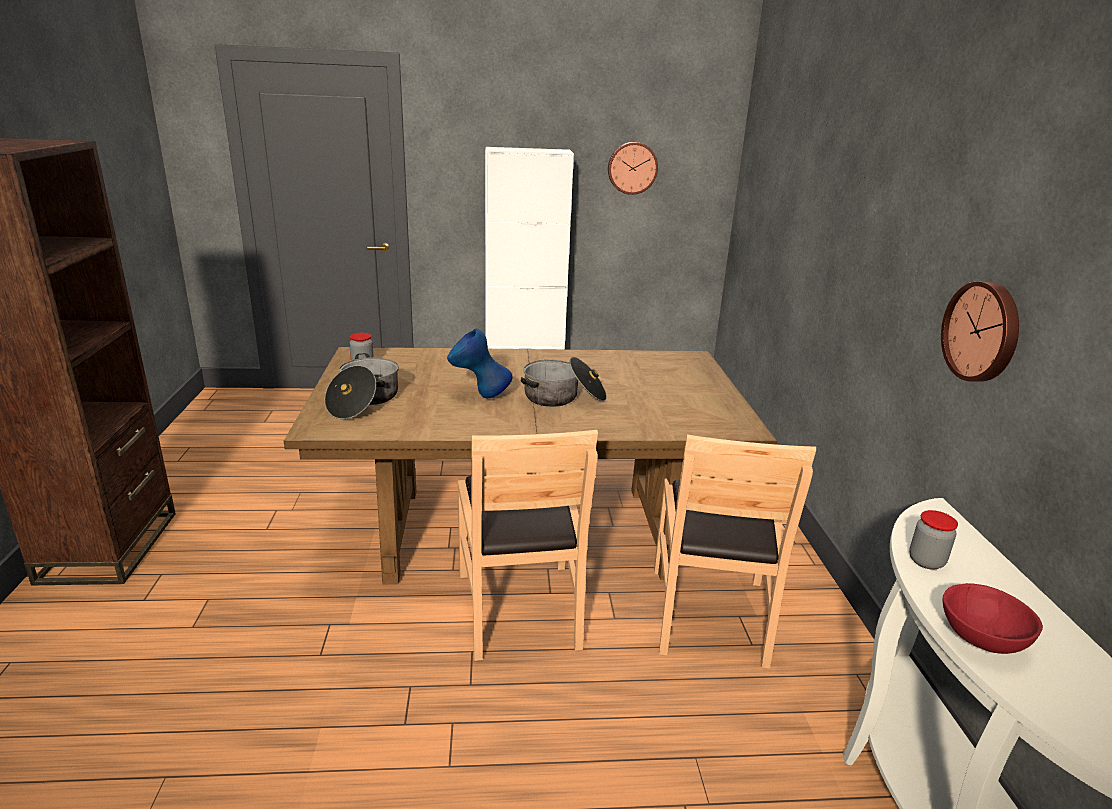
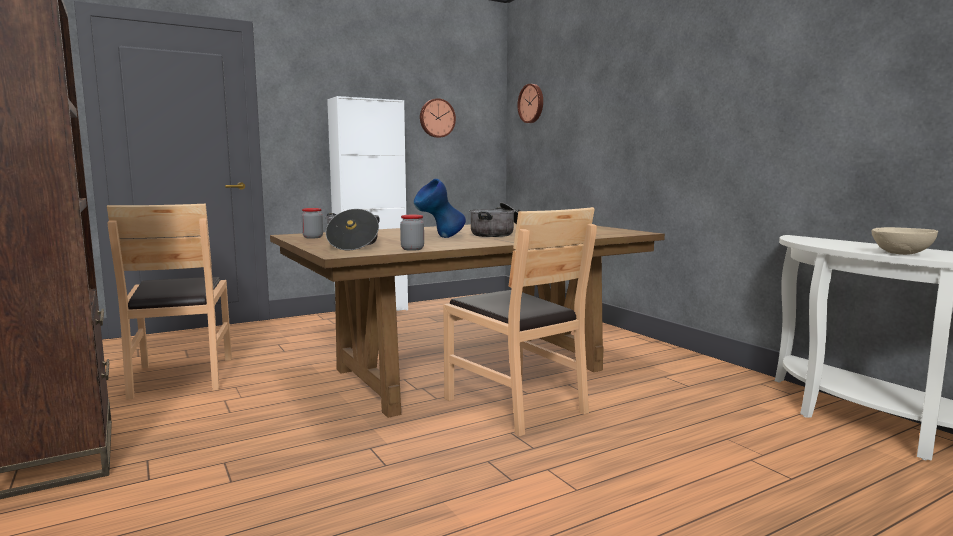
camera: 25 degrees left, 15 degrees down
brown chair [654,435,816,669] -> brown chair moved to [107,204,232,400]
jar [909,510,958,570] -> jar moved to [400,215,424,251]
wall clock [941,281,1019,381] -> wall clock moved to [517,84,543,123]
red bowl [942,583,1043,654] -> beige bowl [871,227,938,255]

